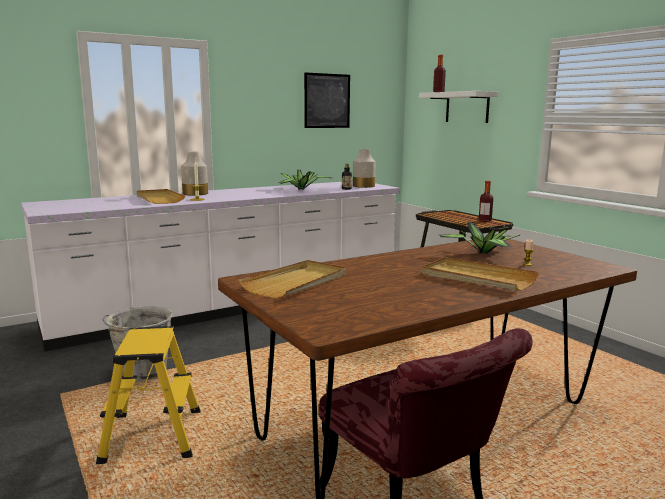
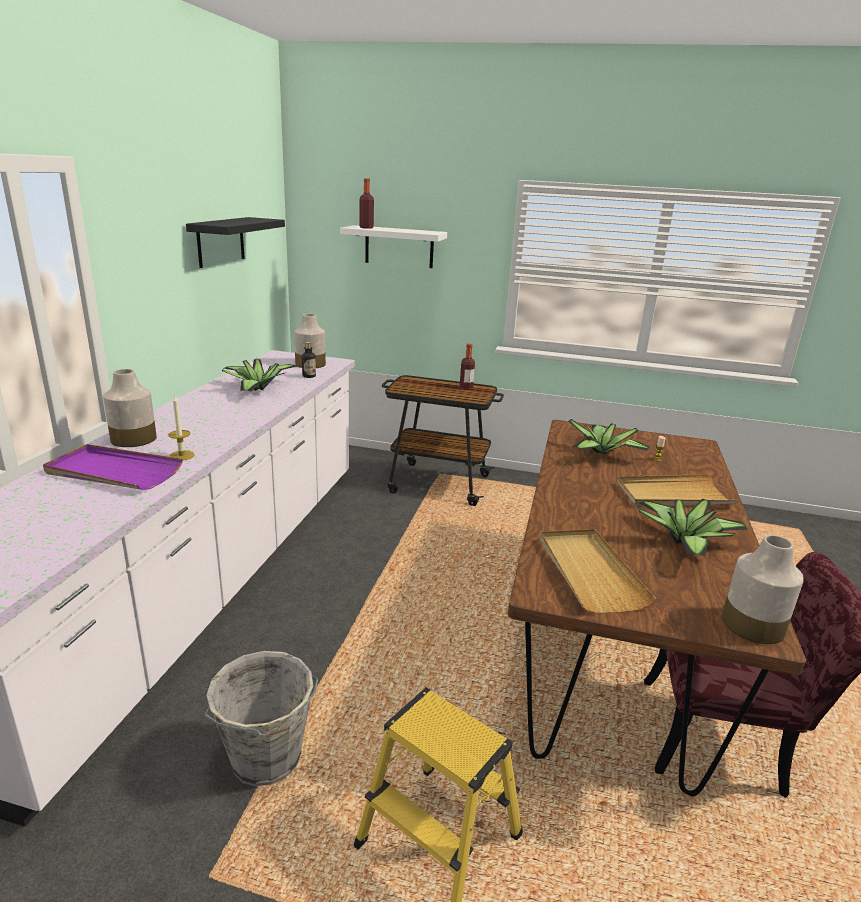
camera: 45 degrees left, 10 degrees up
beige tray [136,189,185,204] -> purple tray [43,444,183,490]
picture [304,72,350,128] -> black shelf [186,217,285,268]
none -> potted plant [637,499,748,556]
none -> beige vase [722,535,804,644]

